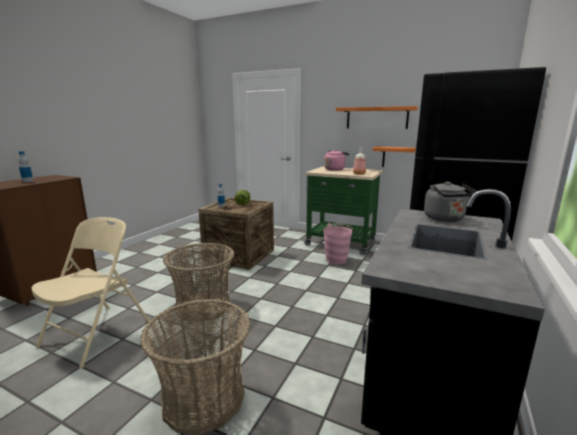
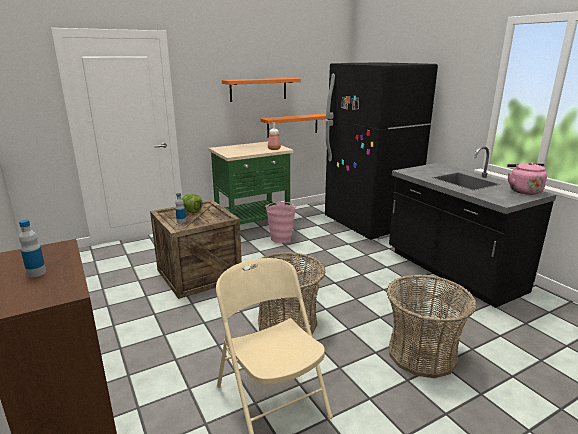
camera: 55 degrees left, 5 degrees up
pink kettle [324,150,349,171] -> pink kettle moved to [507,162,547,195]
grey kettle [424,182,477,222] -> none

